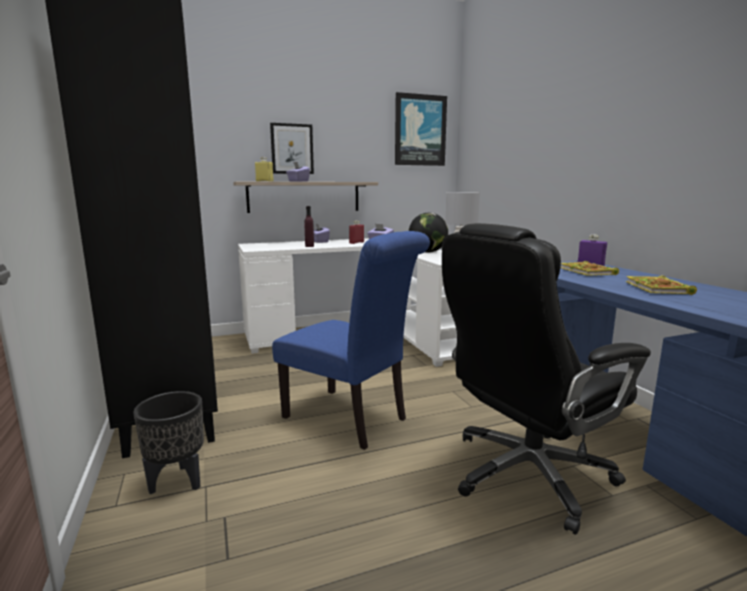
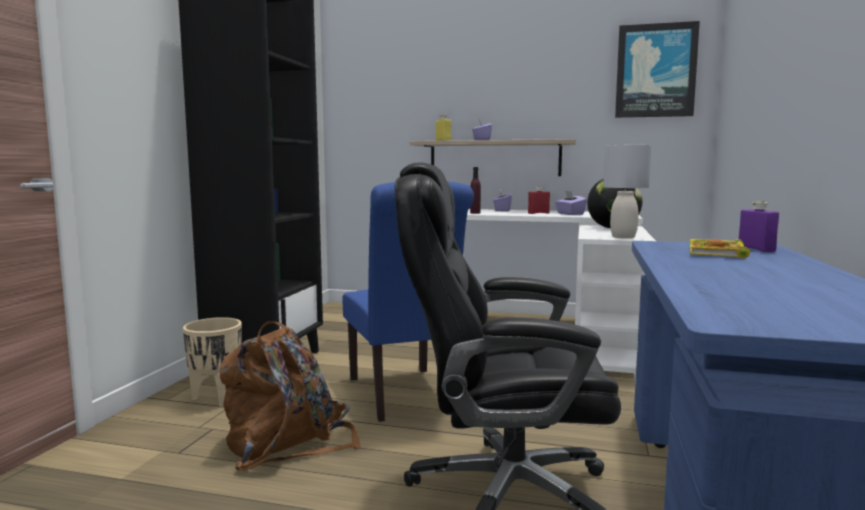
camera: 35 degrees right, 5 degrees down
black planter [133,391,204,494] -> beige planter [183,317,242,407]
picture [270,123,314,174] -> none
book [626,275,697,295] -> none
none -> brown backpack [220,321,361,471]

